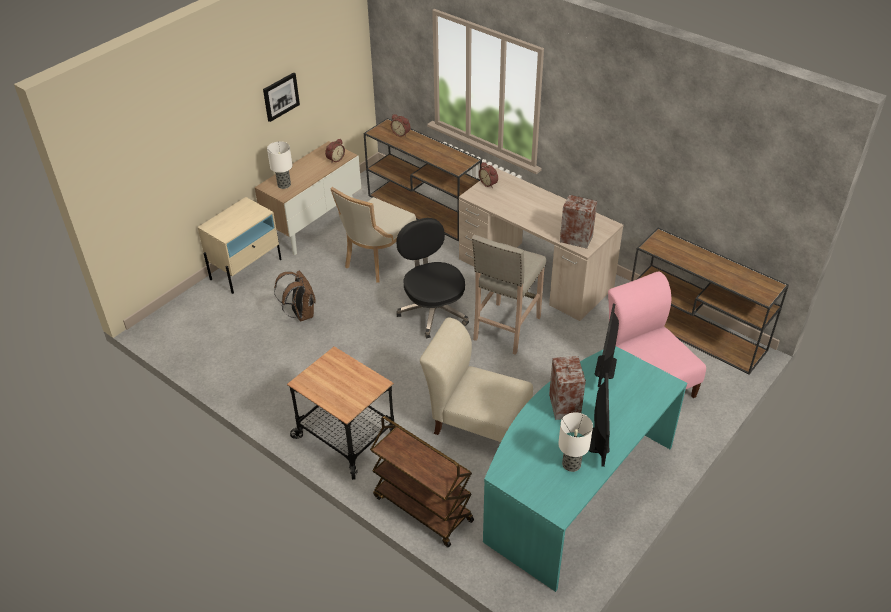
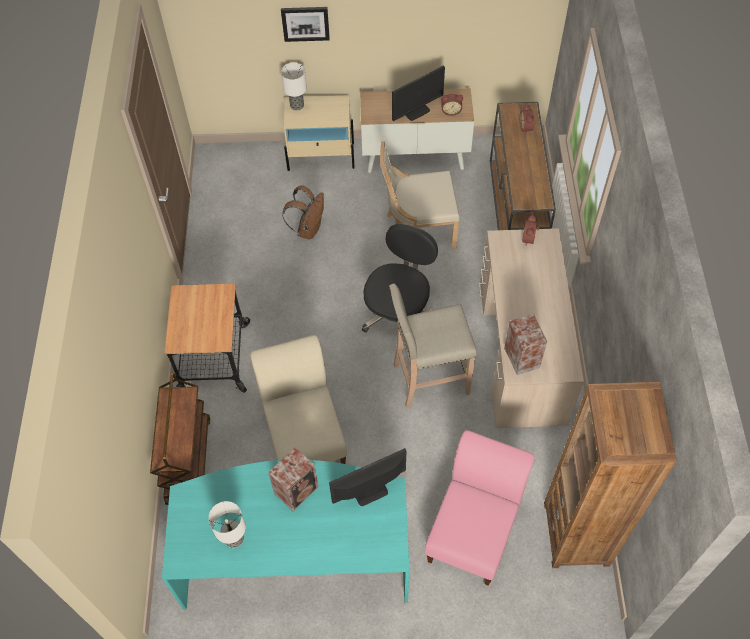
camera: 50 degrees right, 15 degrees up
picture [263,72,300,122] -> picture moved to [281,7,330,42]
table lamp [267,141,293,189] -> table lamp moved to [281,63,307,111]
monitor [589,373,610,467] -> monitor moved to [392,66,445,121]
brown console table [631,228,789,375] -> brown bookcase [544,382,677,568]

